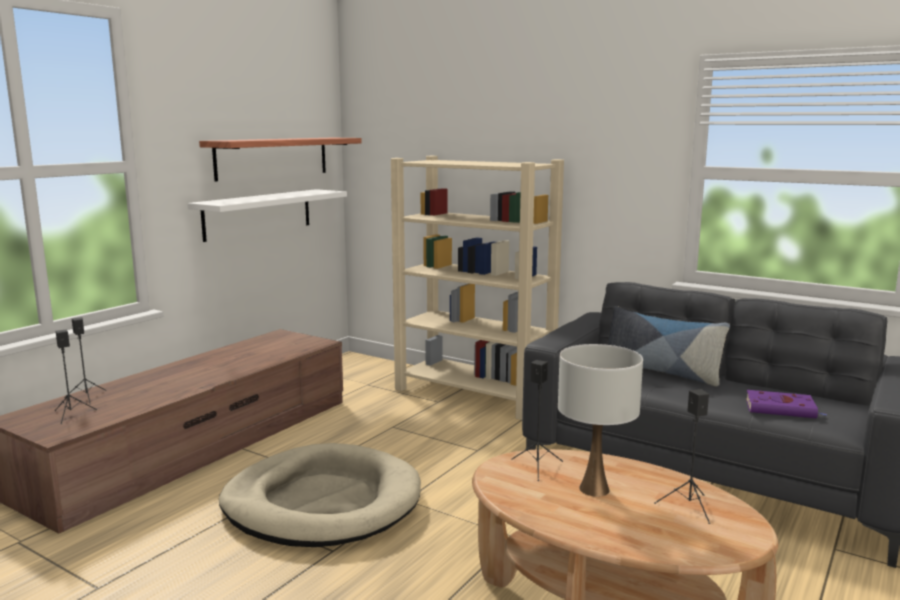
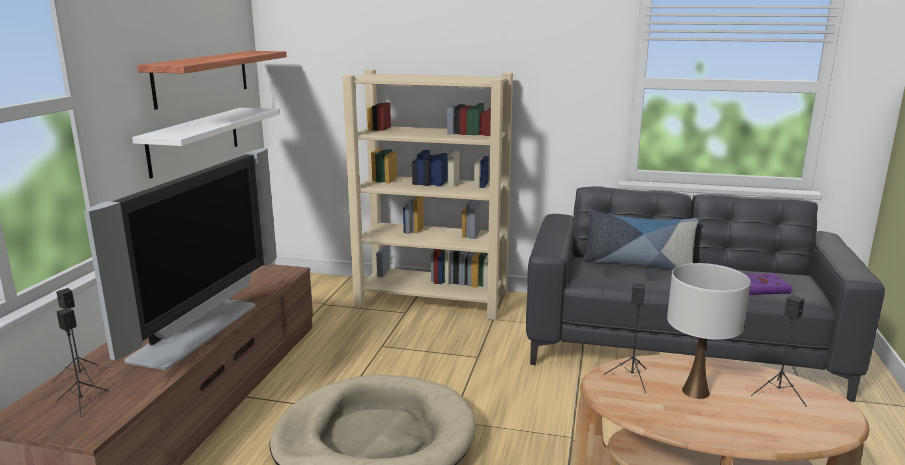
camera: 20 degrees left, 5 degrees up
none -> television [84,148,277,370]

